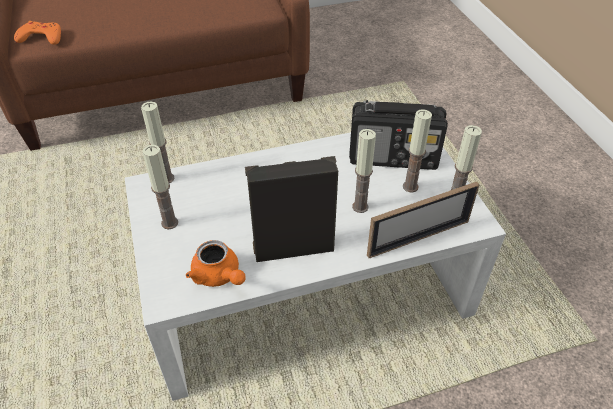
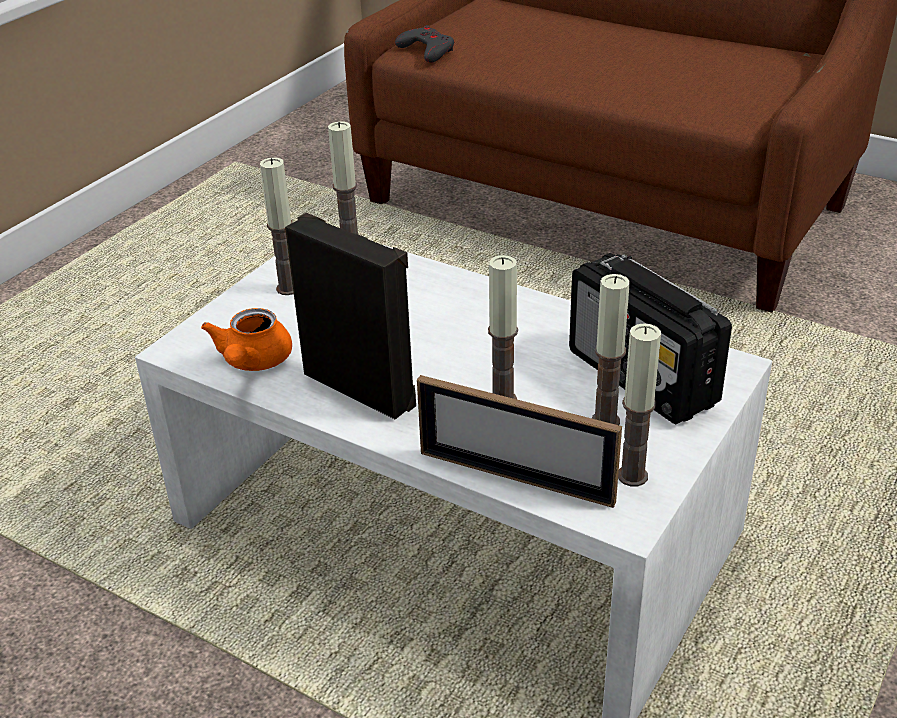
camera: 50 degrees right, 10 degrees down
orange game controller [14,21,61,45] -> grey game controller [395,25,454,63]

